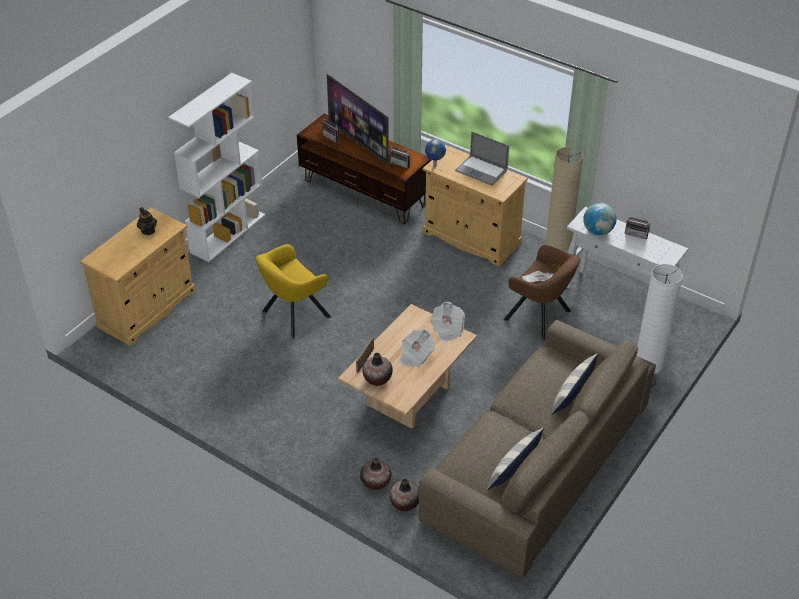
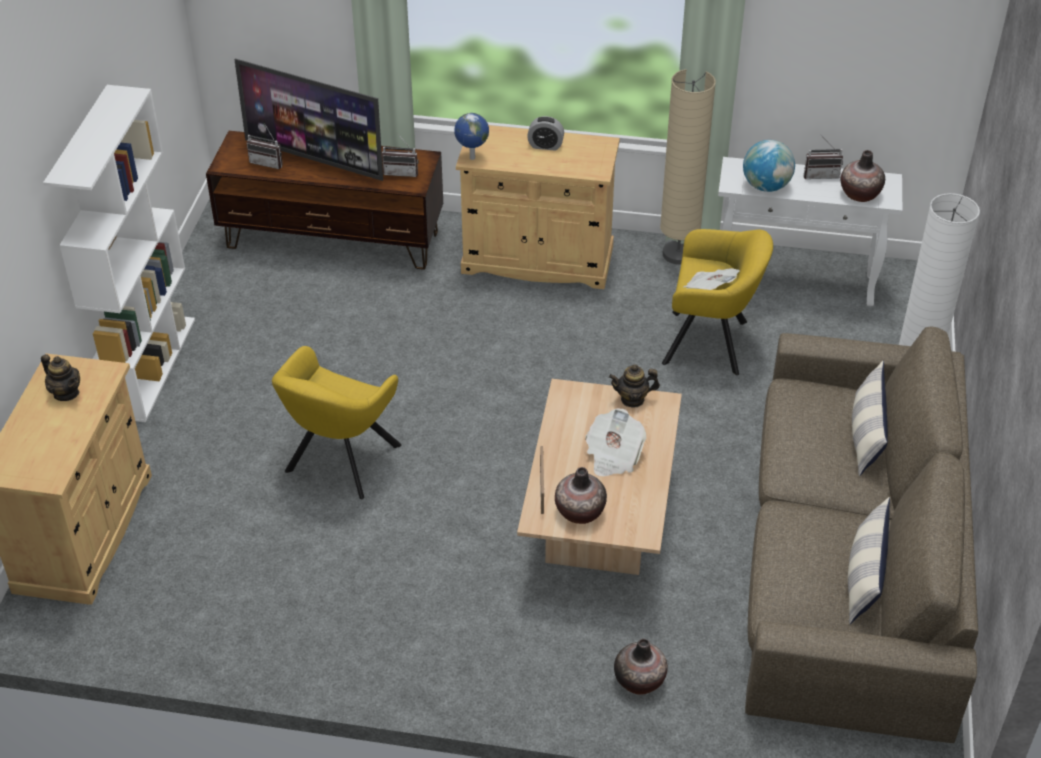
camera: 25 degrees left, 0 degrees up
vase [390,479,419,512] -> vase moved to [840,150,885,202]
newspaper [430,302,465,342] -> teapot [609,364,660,408]
laptop [455,132,509,186] -> alarm clock [527,116,564,151]
brown armchair [503,245,580,340] -> yellow armchair [662,229,773,375]

